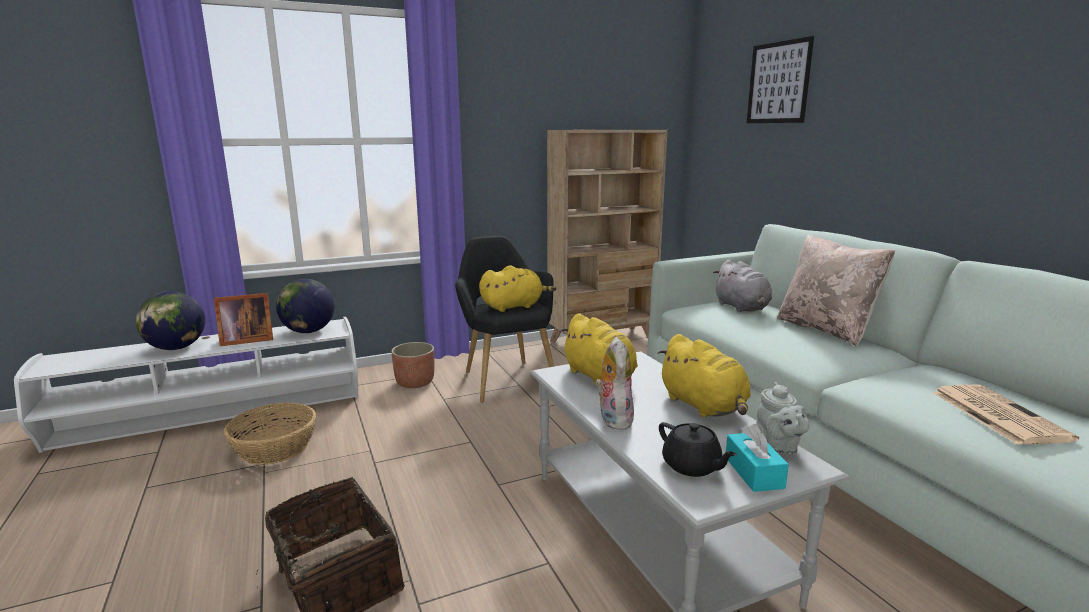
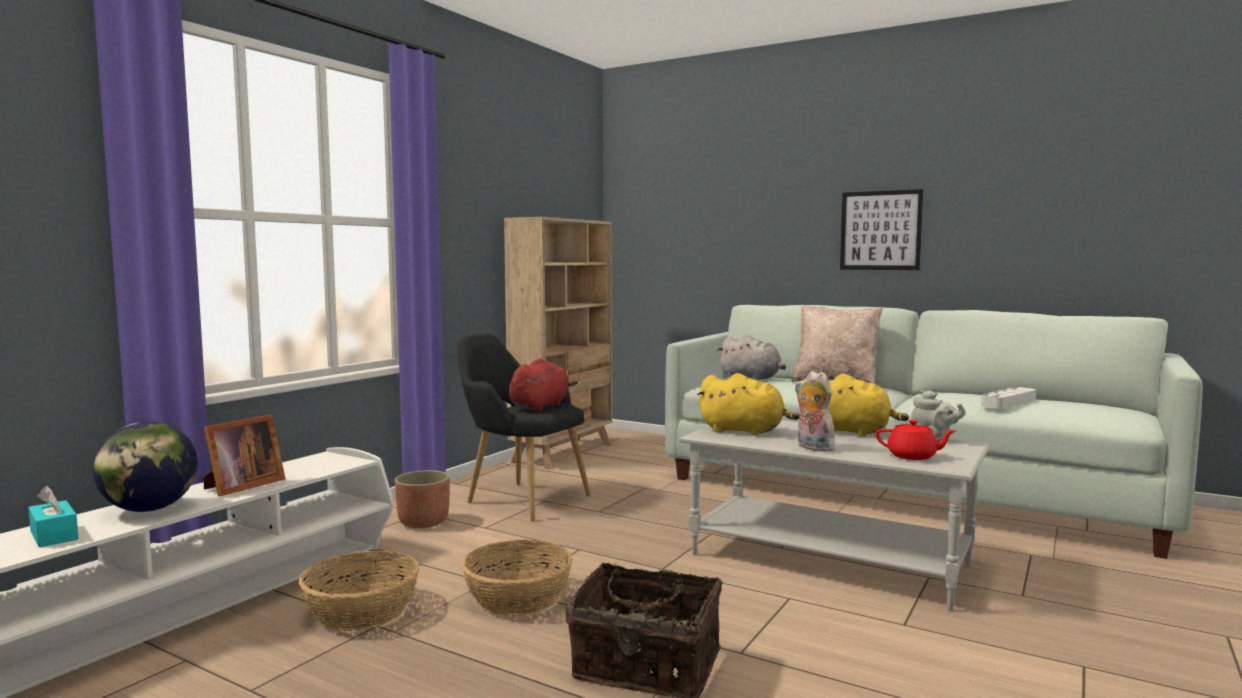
camera: 35 degrees left, 10 degrees down
globe [276,279,335,333] -> none
yellow plush toy [479,265,556,312] -> red plush toy [509,358,578,411]
black teapot [659,422,737,477] -> red teapot [875,420,956,460]
turquoise tissue box [726,424,789,492] -> turquoise tissue box moved to [28,486,79,547]
picture [747,36,814,123] -> picture moved to [840,189,923,270]
newspaper [932,385,1079,445] -> grey tray [981,387,1036,409]
none -> basket [461,539,573,616]

